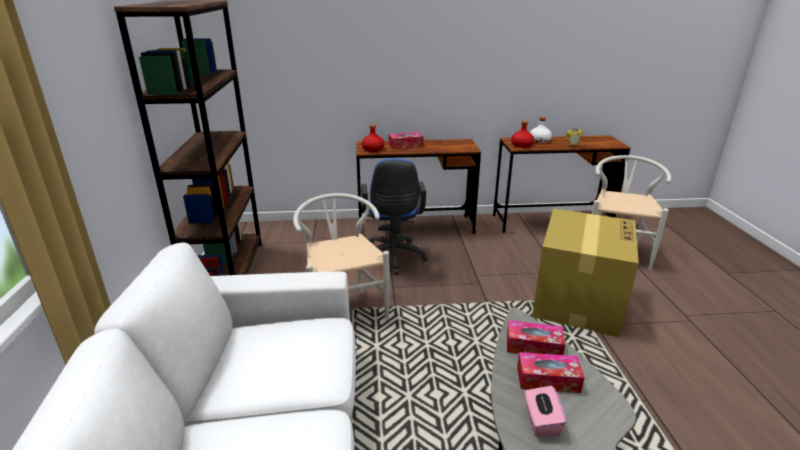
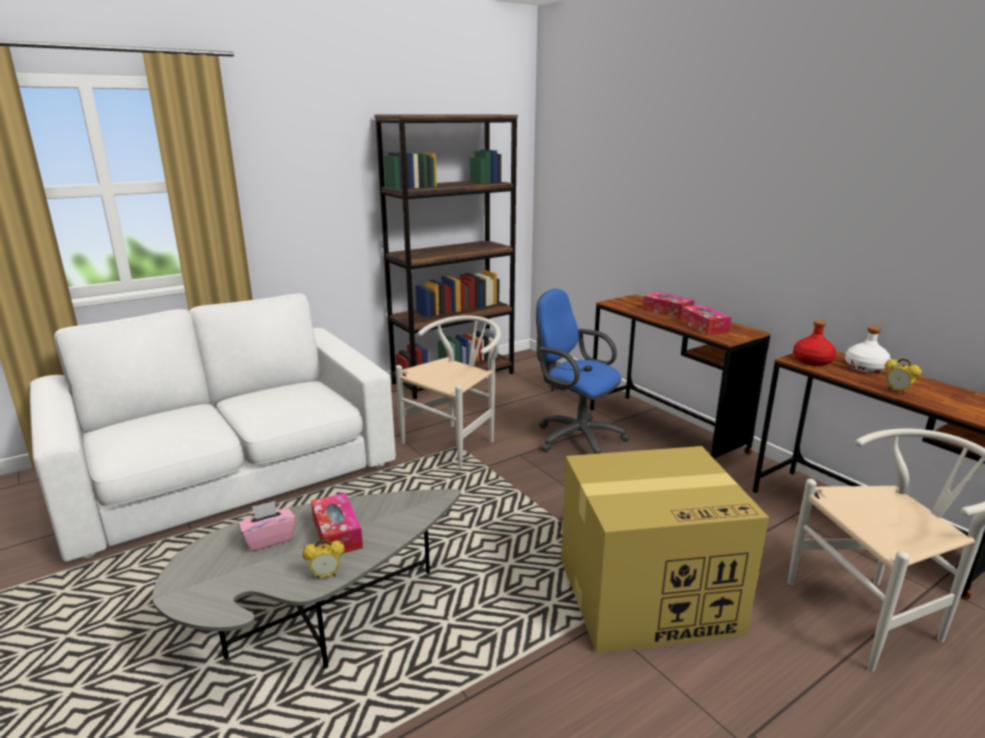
camera: 60 degrees right, 5 degrees down
blue office chair [361,158,428,275] -> blue office chair turned 75 degrees clockwise [536,288,629,454]
red bottle [362,125,385,152] -> none
tissue box [507,320,565,355] -> tissue box moved to [680,305,731,335]
none -> alarm clock [303,539,344,579]

